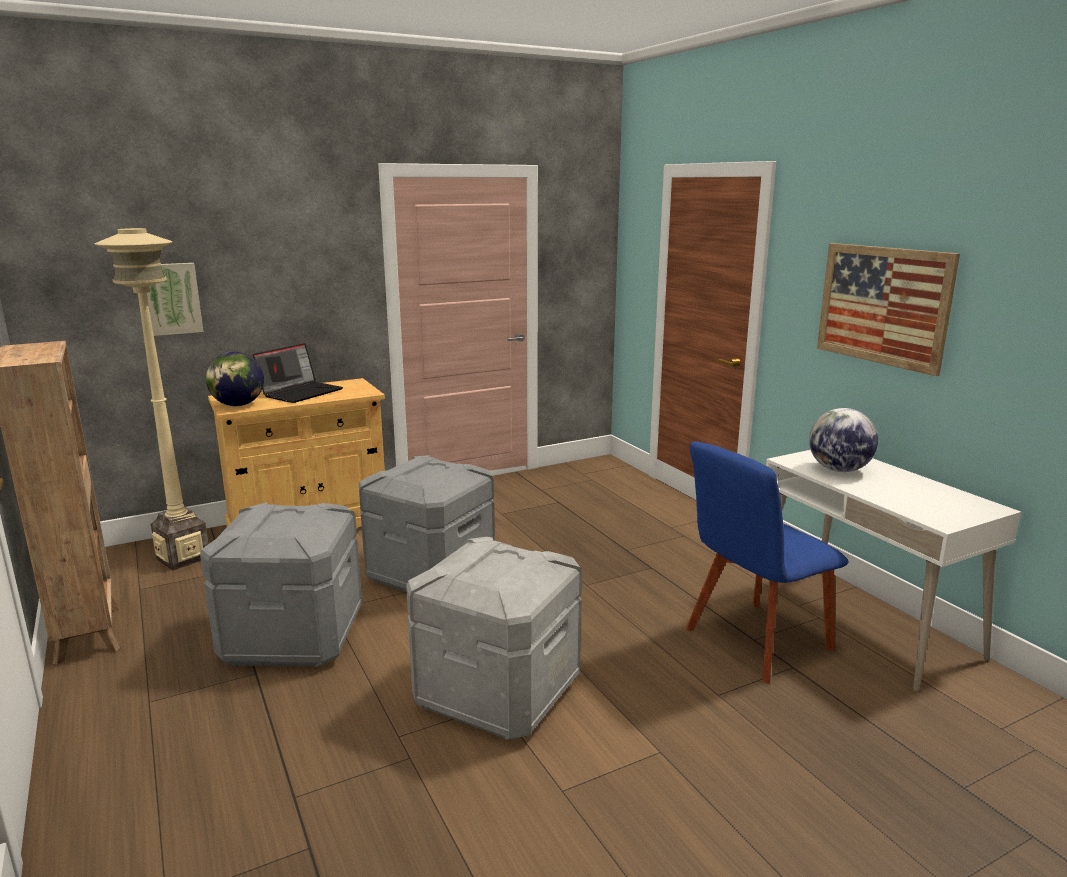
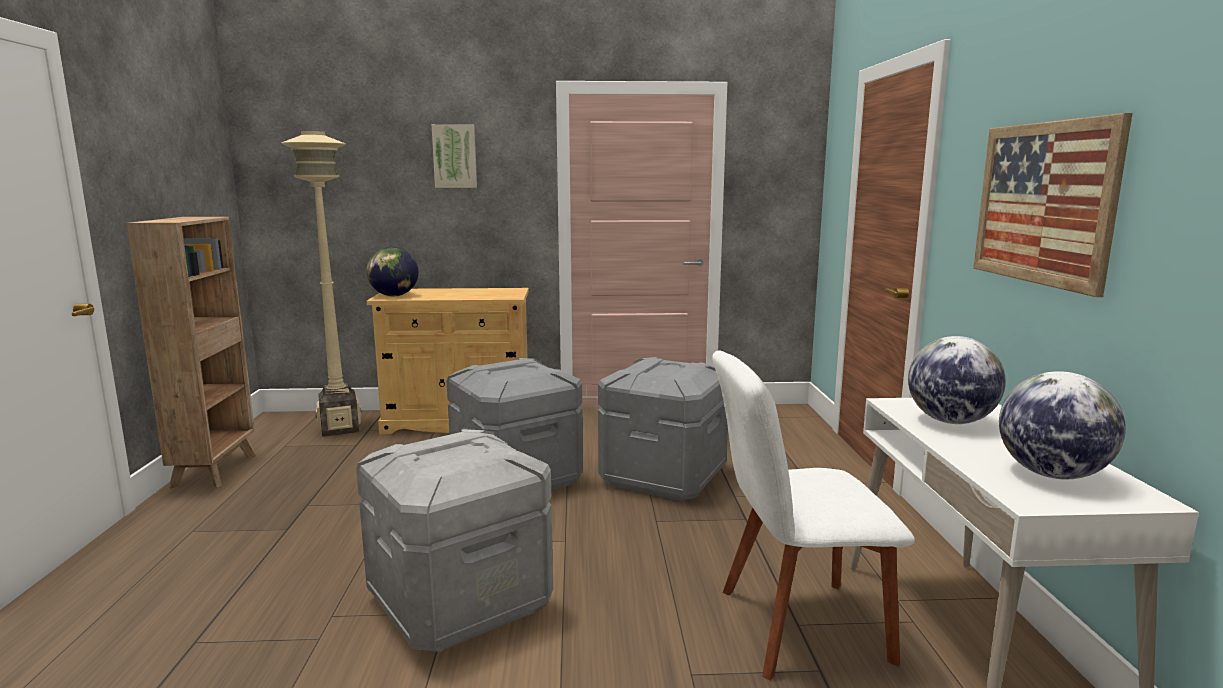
camera: 25 degrees right, 5 degrees down
picture [147,263,204,336] -> picture moved to [431,124,477,188]
grey storage box [200,503,362,667] -> grey storage box moved to [598,357,728,501]
laptop [253,343,343,403] -> none
blue chair [686,441,849,684] -> white chair [712,350,915,681]
none -> globe [999,371,1126,479]

